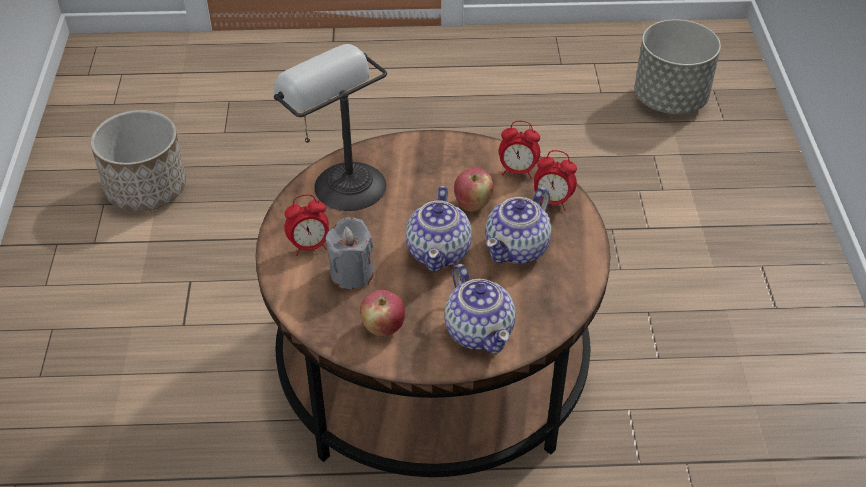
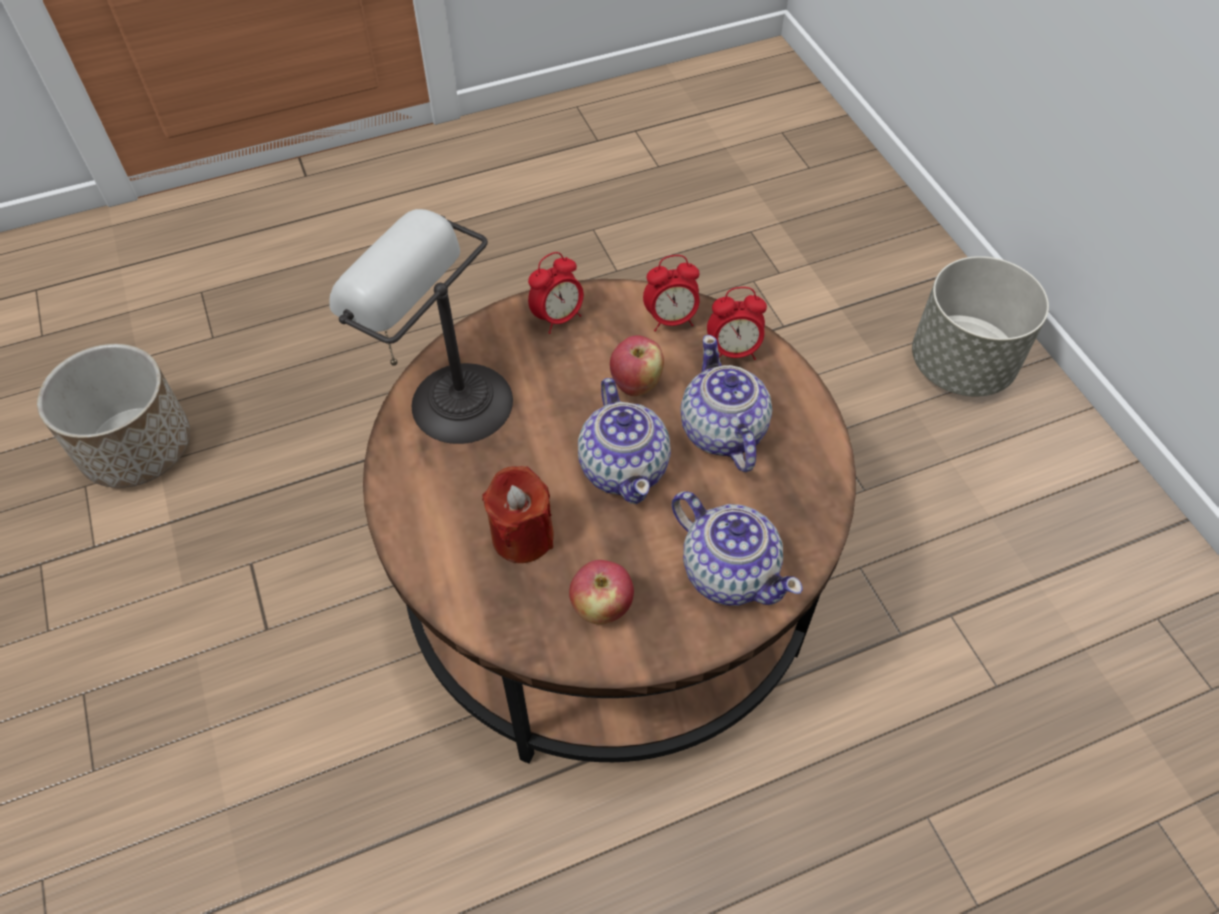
camera: 20 degrees left, 10 degrees up
alarm clock [284,194,329,256] -> alarm clock moved to [528,252,584,334]
grey candle [326,217,374,289] -> red candle [482,466,554,563]
teapot [485,187,552,264] -> teapot turned 150 degrees clockwise [680,335,772,472]
grey planter [634,20,721,114] -> grey planter moved to [912,256,1049,397]

